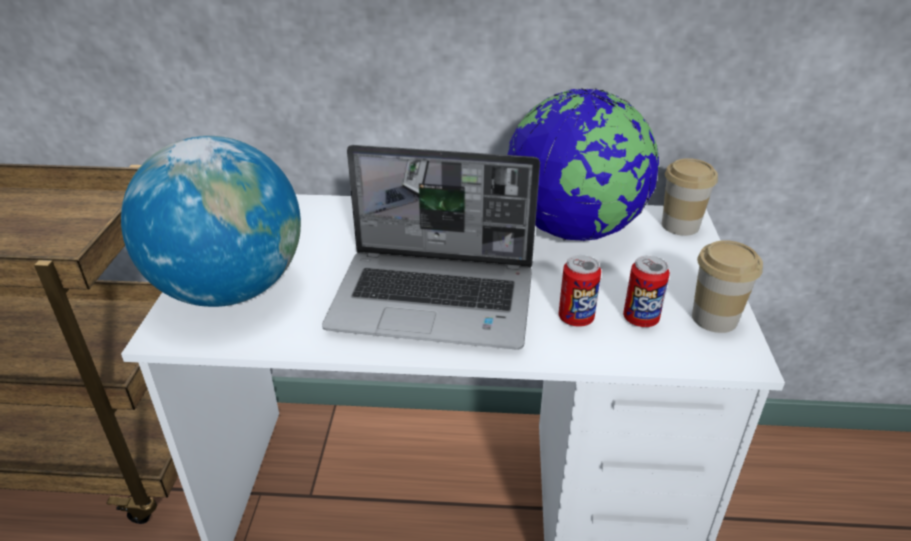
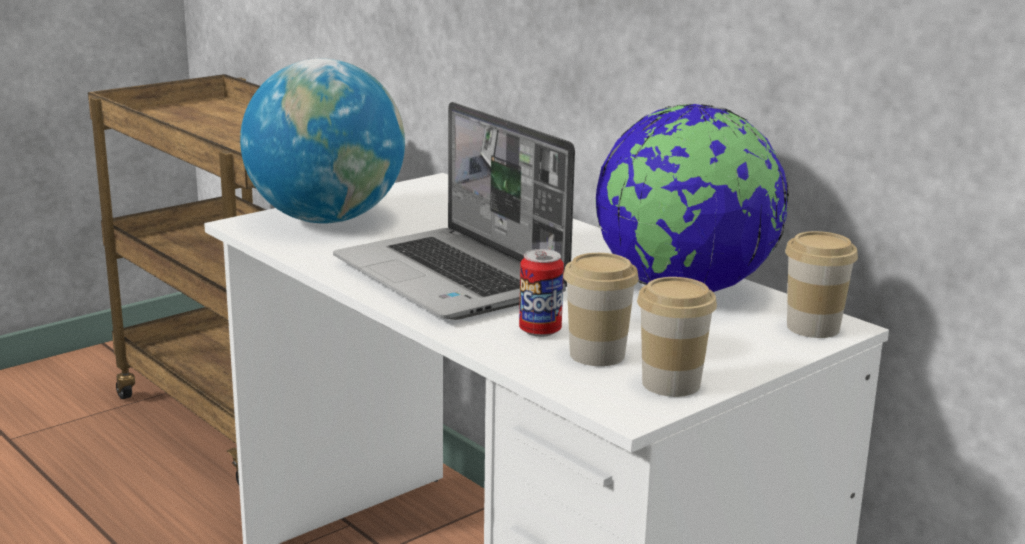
camera: 45 degrees right, 15 degrees down
can [623,255,670,327] -> cup [563,253,639,366]

